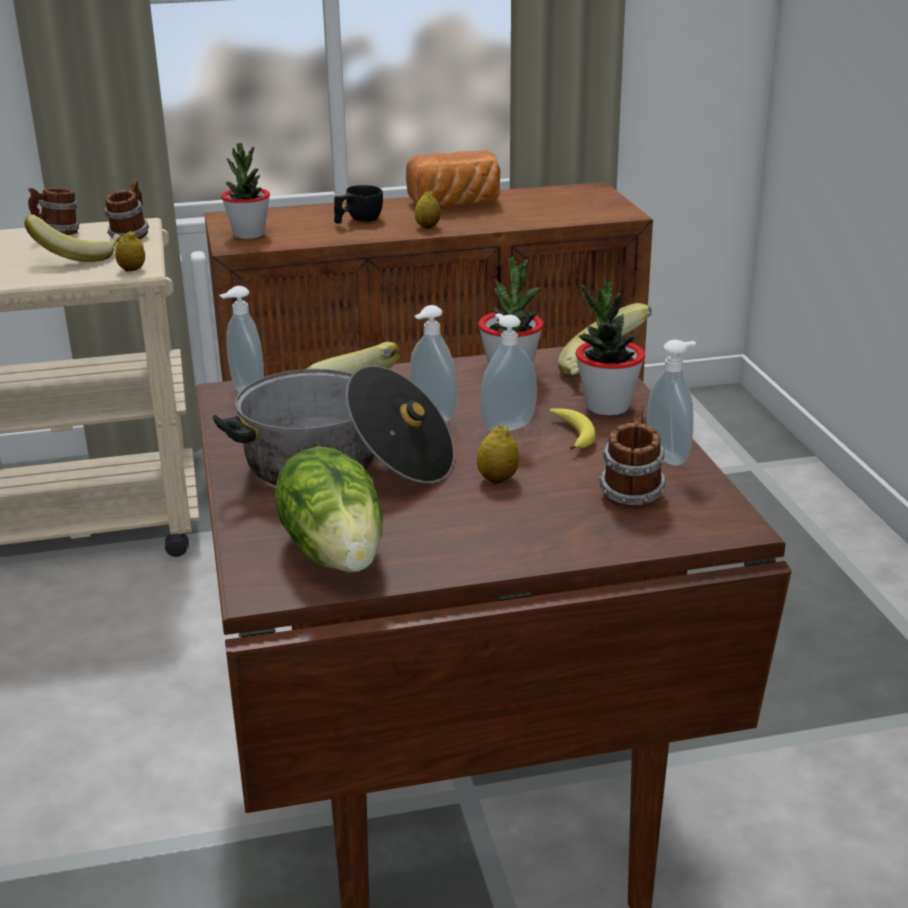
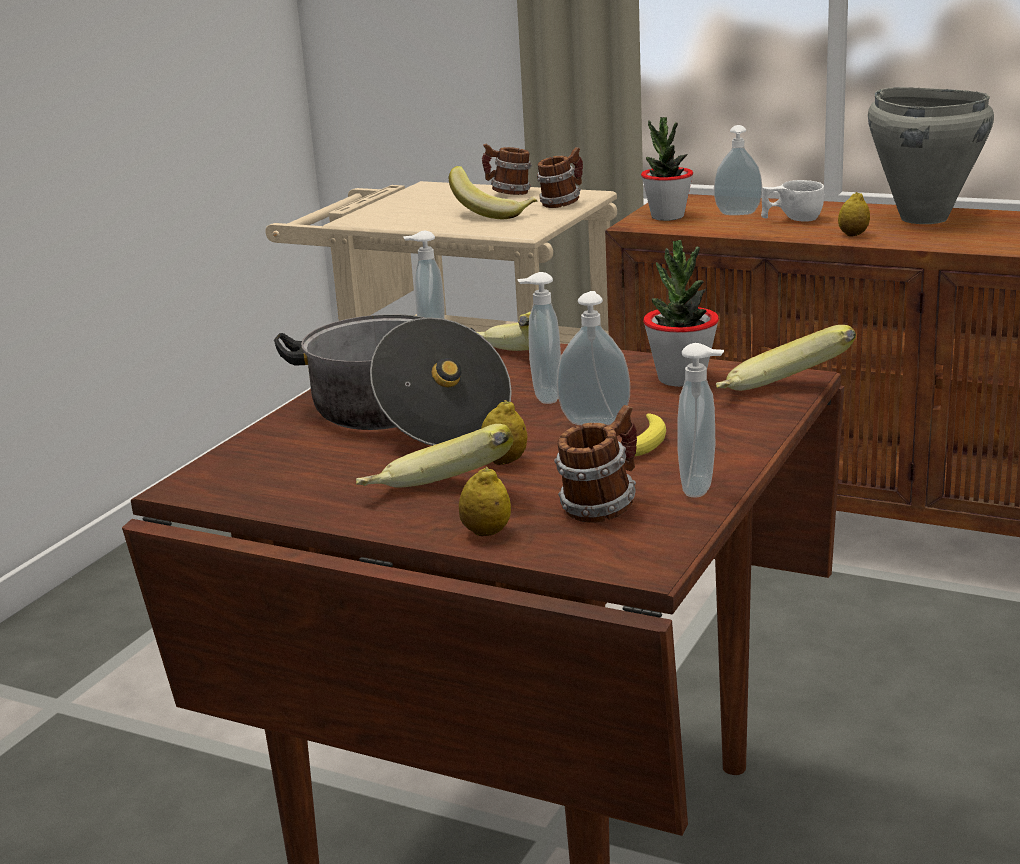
camera: 40 degrees right, 5 degrees down
lemon [115,231,145,272] -> lemon moved to [459,467,511,536]
lettuce [275,446,383,573] -> none
black cup [334,185,383,224] -> white cup [761,180,824,222]
bread [406,150,500,206] -> grey cooking pot [868,87,994,224]
potted plant [575,282,645,416] -> none
none -> banana [356,424,514,487]
none -> soap dispenser [714,125,762,215]

